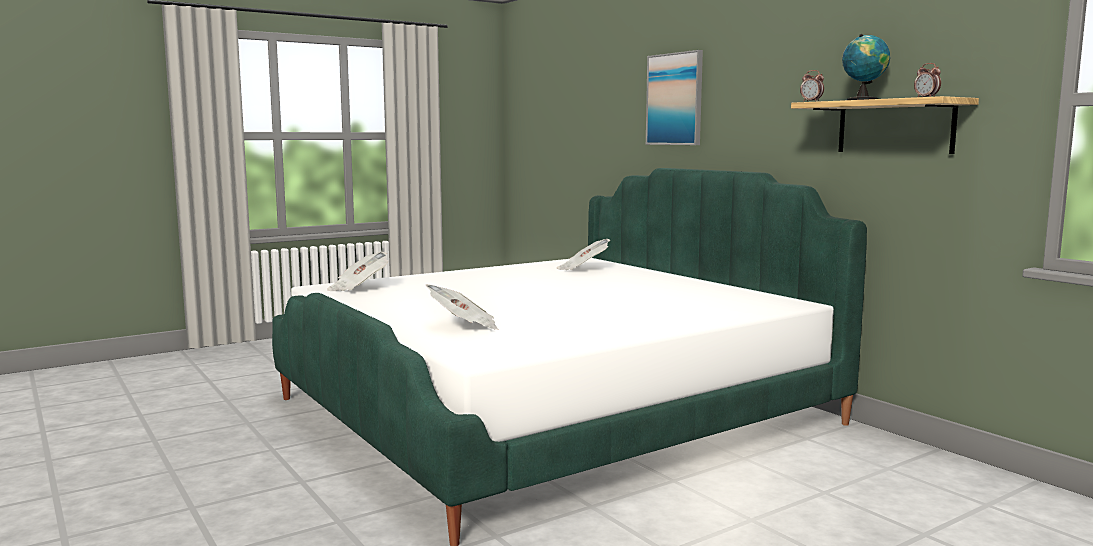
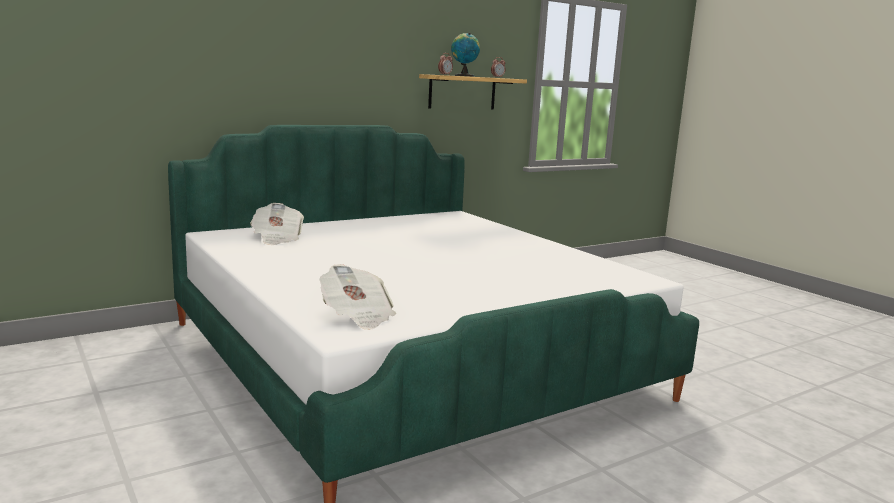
camera: 90 degrees left, 5 degrees up
newspaper [426,284,498,330] -> none
picture [646,50,703,145] -> none

